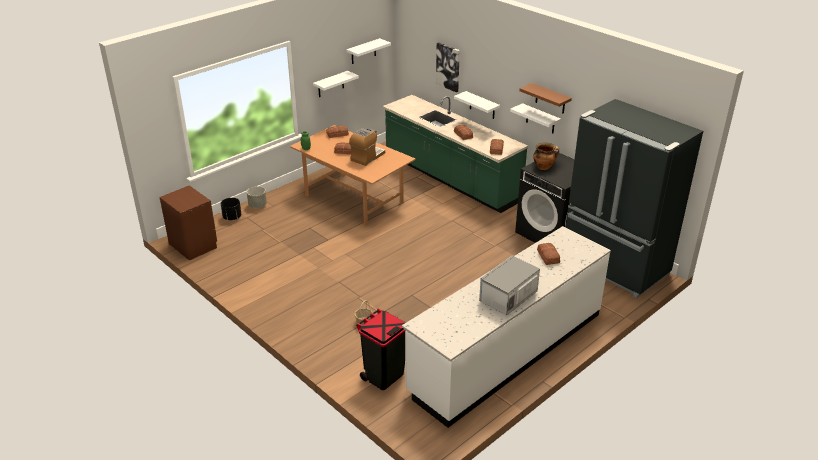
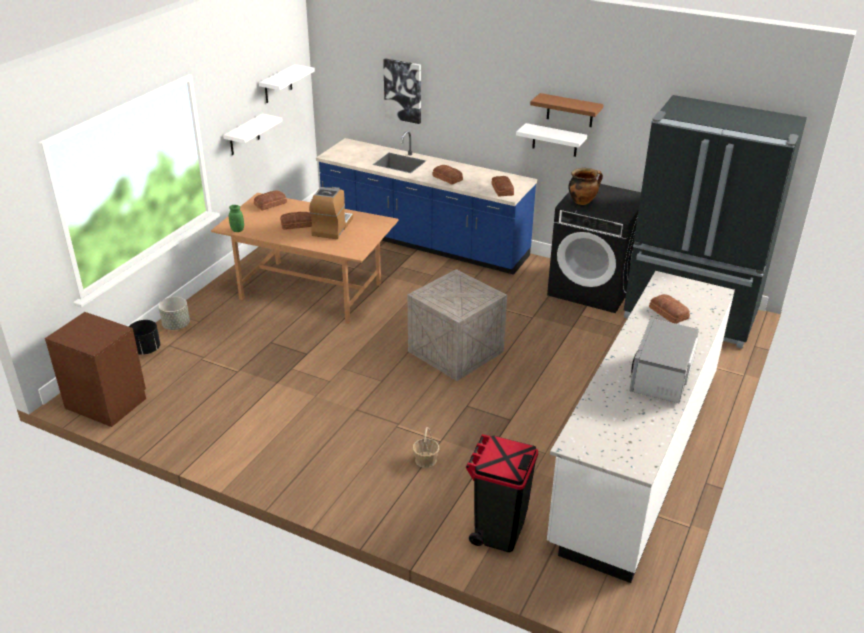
camera: 20 degrees left, 0 degrees up
green counter [383,95,528,213] -> blue counter [316,131,537,275]
white shelf [454,91,500,119] -> none
none -> crate [408,269,507,381]

